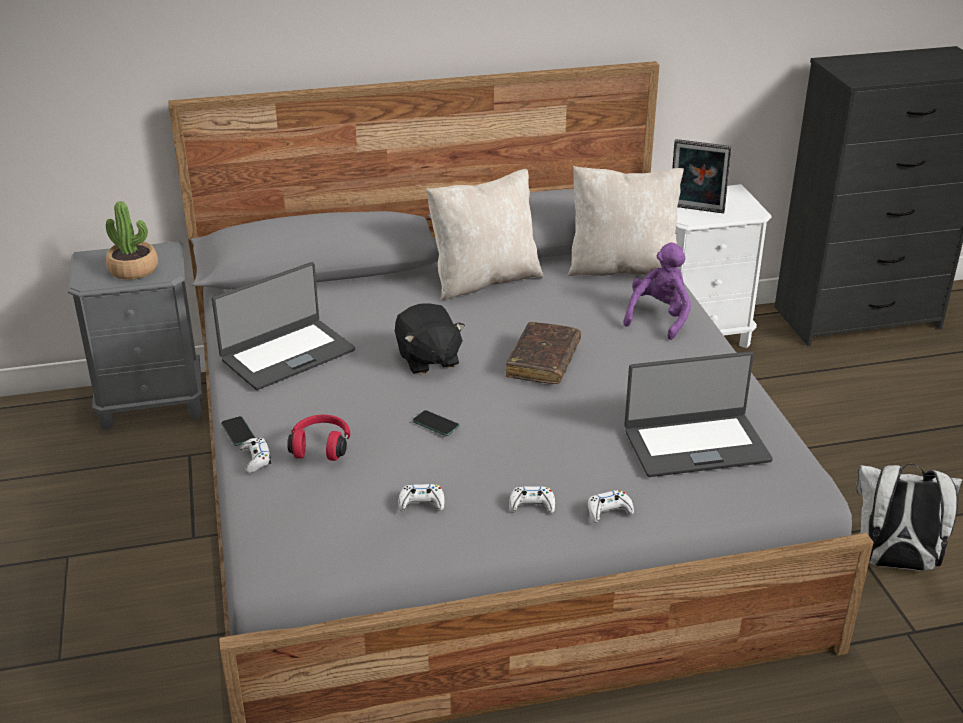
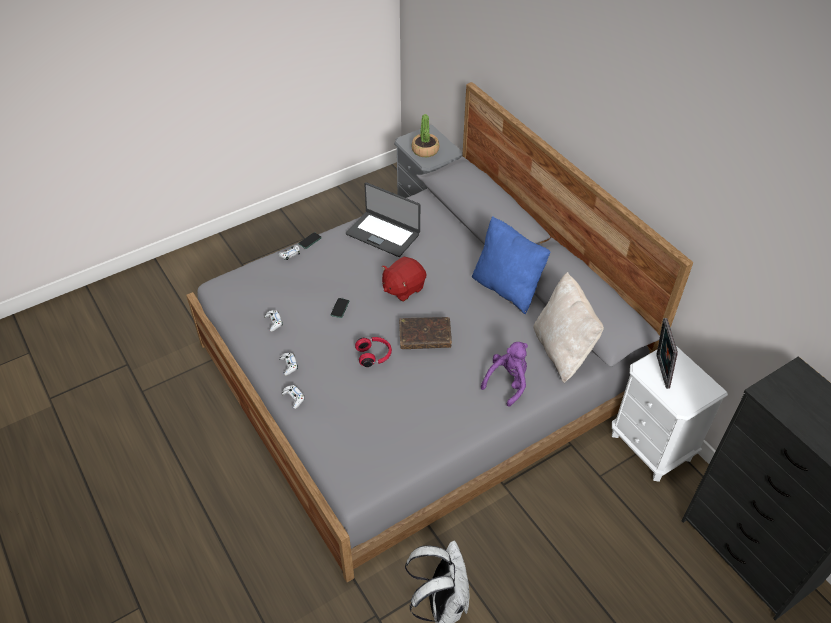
camera: 70 degrees right, 15 degrees up
red headphones [287,415,350,461] -> red headphones moved to [355,337,392,367]
black plush toy [395,303,465,375] -> red plush toy [382,257,426,302]
beige pillow [426,169,543,301] -> blue pillow [472,216,550,314]
purple plush toy [623,242,691,340] -> purple plush toy turned 60 degrees counterclockwise [481,342,528,407]
laptop [624,351,773,477] -> none

